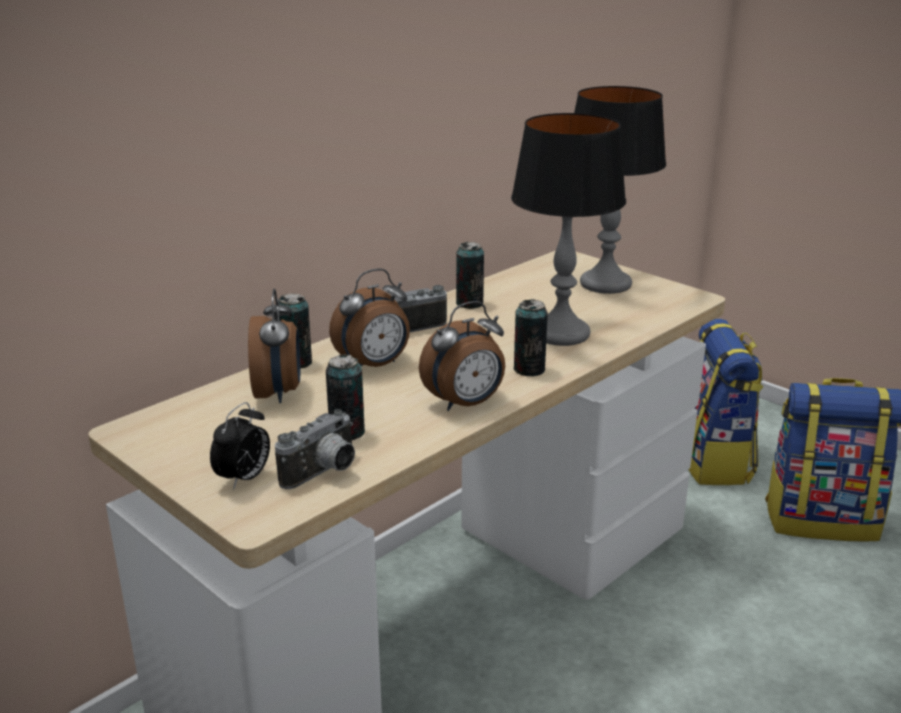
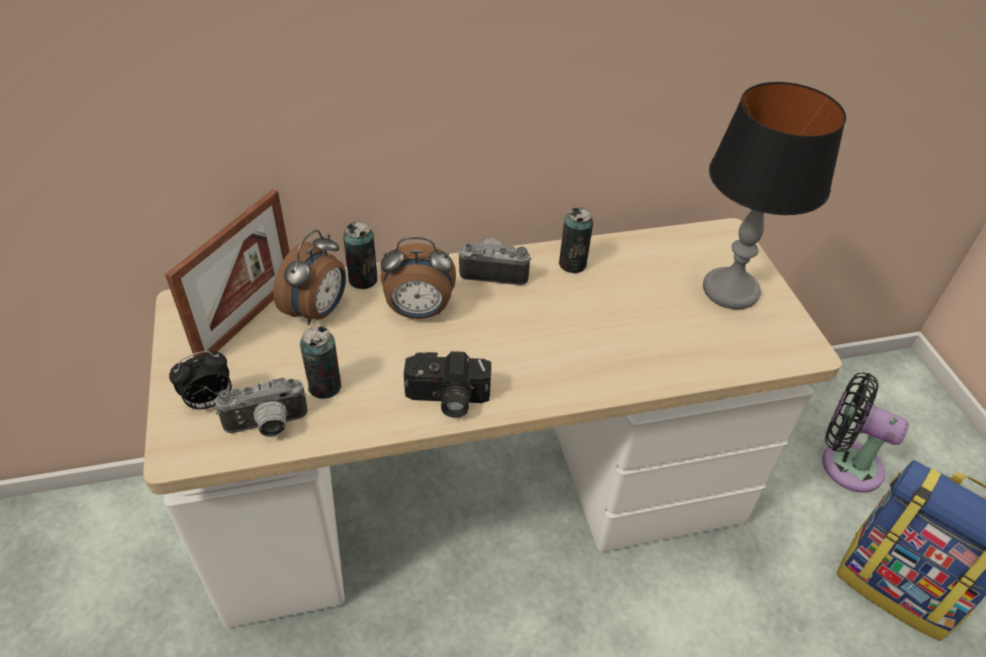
camera: 30 degrees right, 20 degrees up
alarm clock [419,301,505,411] -> camera [404,351,491,418]
table lamp [511,113,626,346] -> none
can [513,299,548,376] -> none
backpack [688,319,764,485] -> black fan [822,372,909,493]
none -> picture frame [165,190,290,357]

